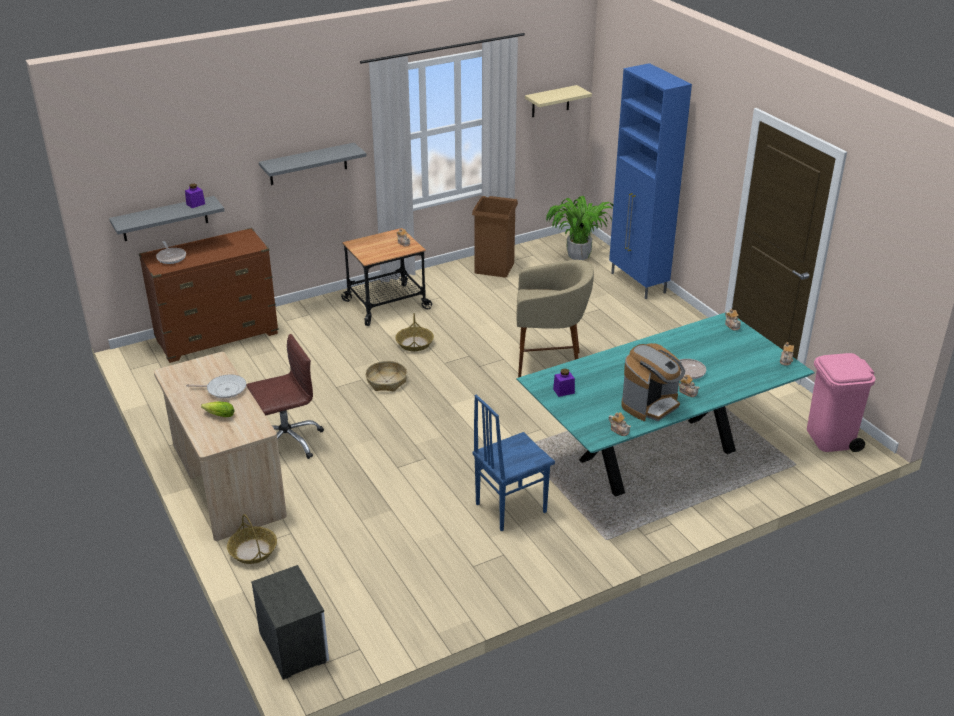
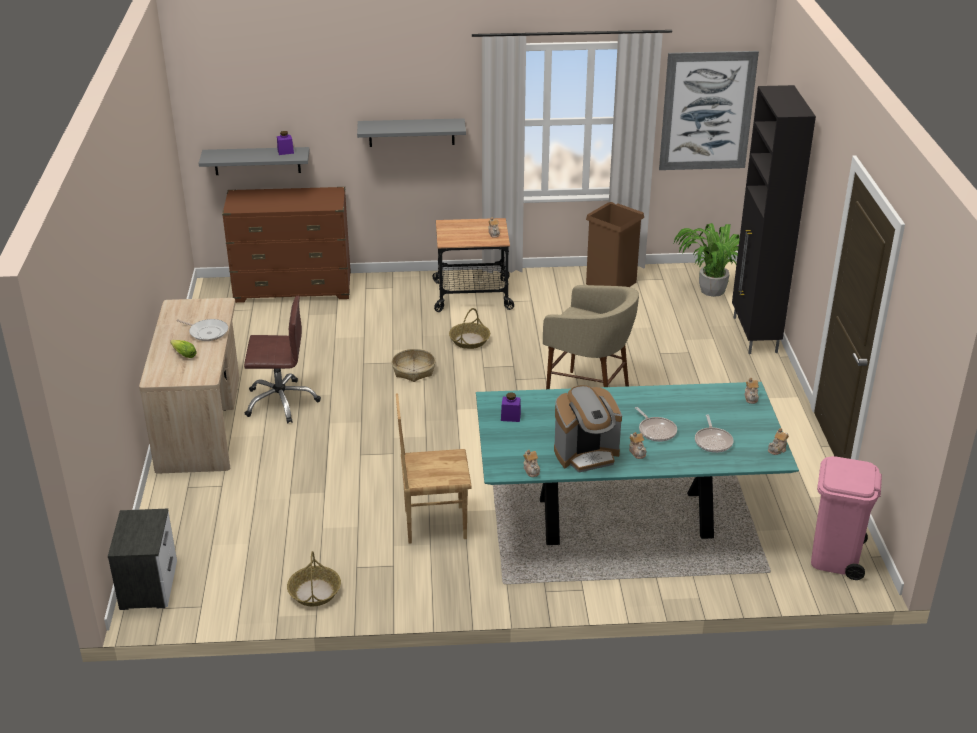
camera: 25 degrees right, 0 degrees up
frying pan [156,241,186,264] -> frying pan moved to [695,414,734,453]
basket [227,514,277,564] -> basket moved to [287,551,341,606]
blue chair [472,394,555,531] -> brown chair [396,393,472,544]
beige shelf [525,85,592,117] -> picture [659,51,759,170]
blue cabinet [609,63,692,299] -> black cabinet [732,85,816,354]

